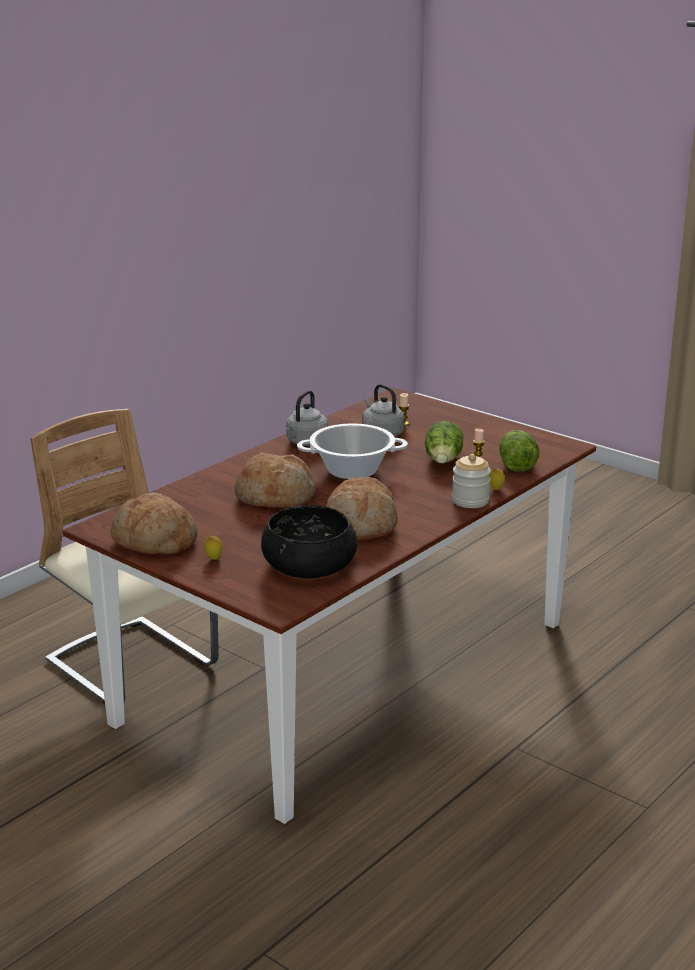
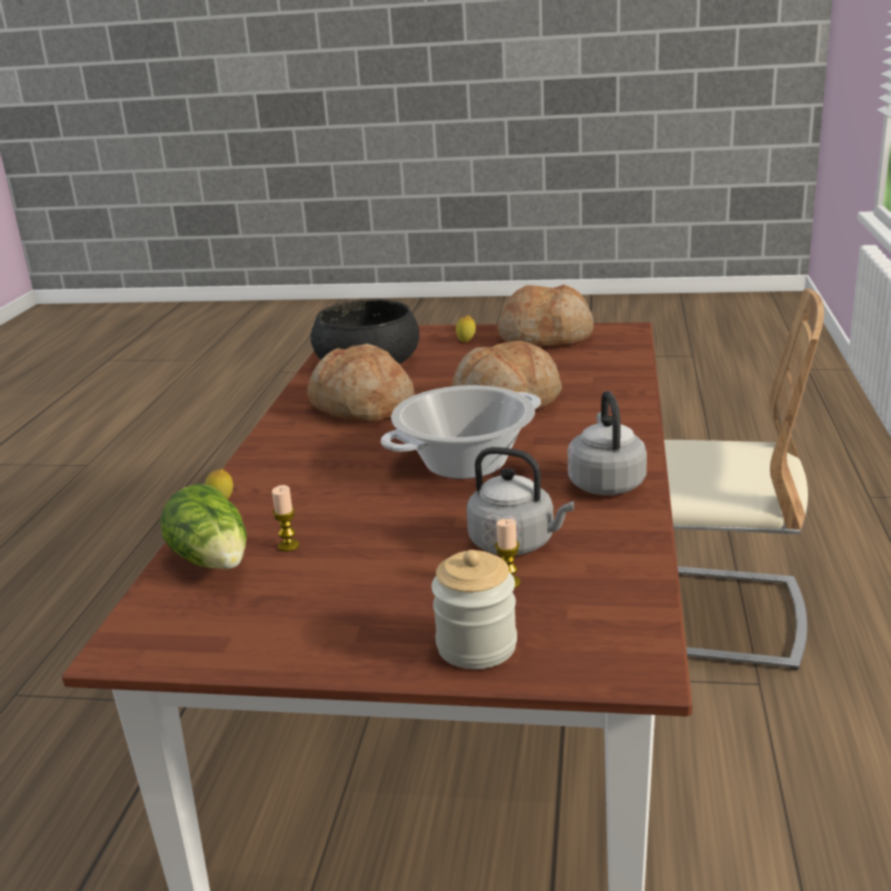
camera: 150 degrees right, 0 degrees up
lettuce [425,421,463,464] -> none
jar [452,454,491,508] -> jar moved to [431,550,517,669]

